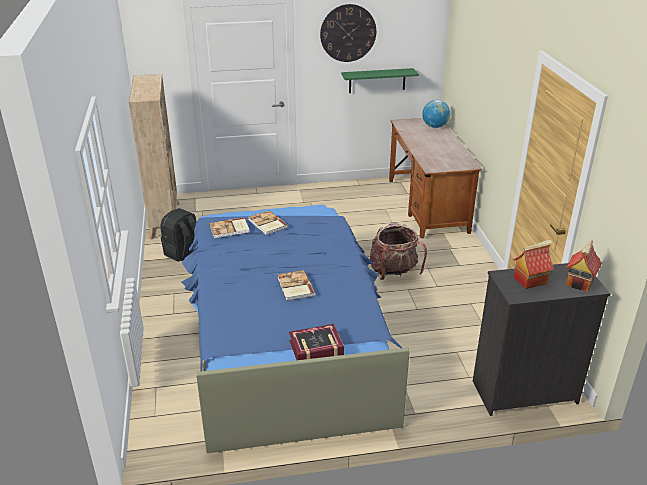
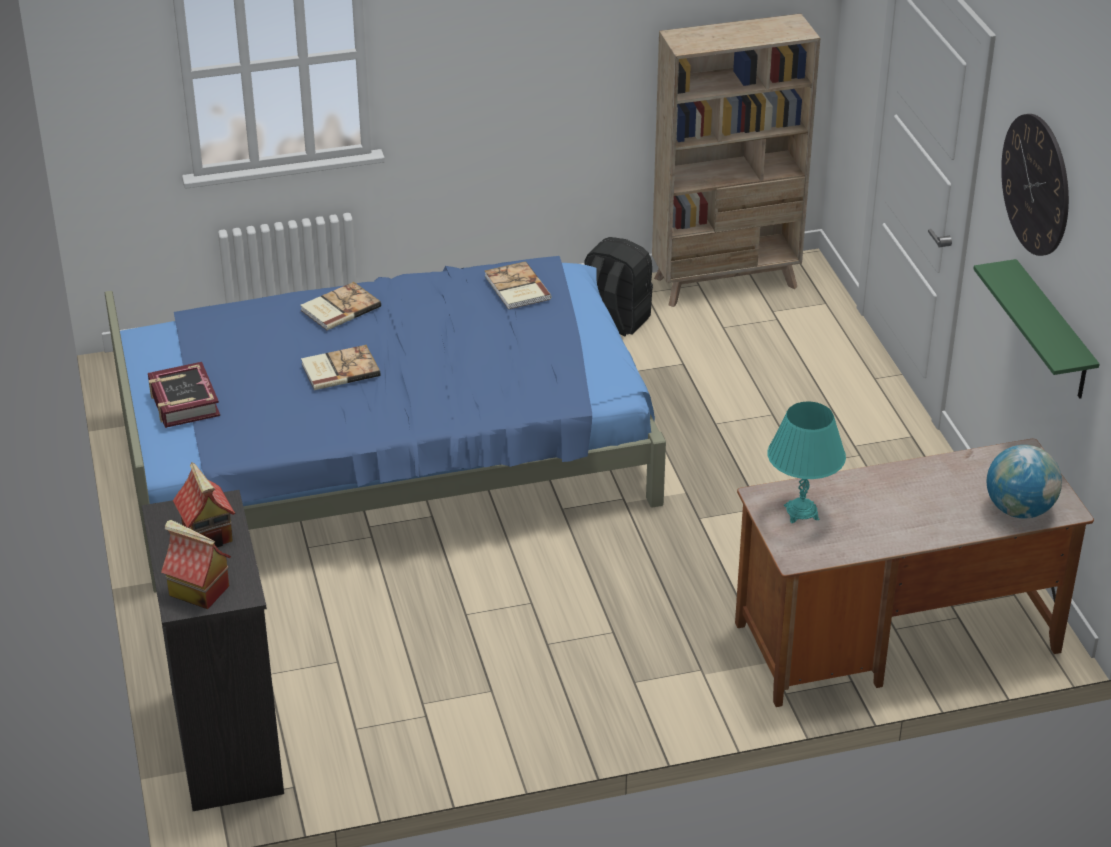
camera: 85 degrees right, 5 degrees up
book [248,210,288,235] -> book moved to [300,282,381,330]
backpack [370,222,427,280] -> none
none -> turquoise table lamp [767,402,846,523]

